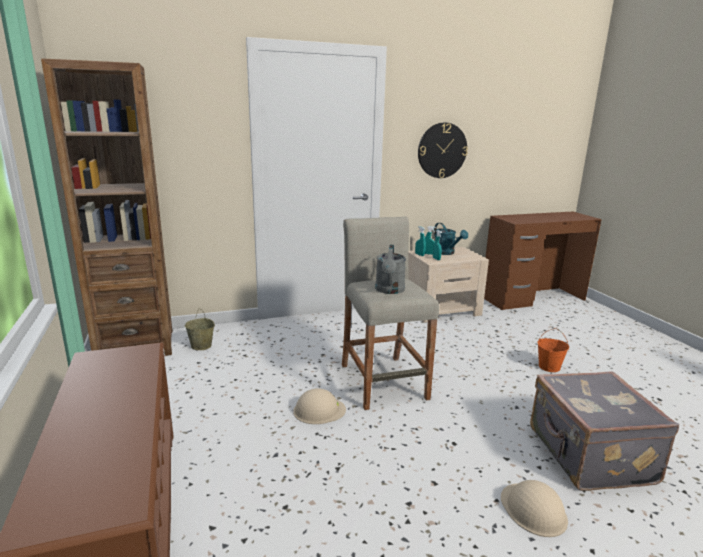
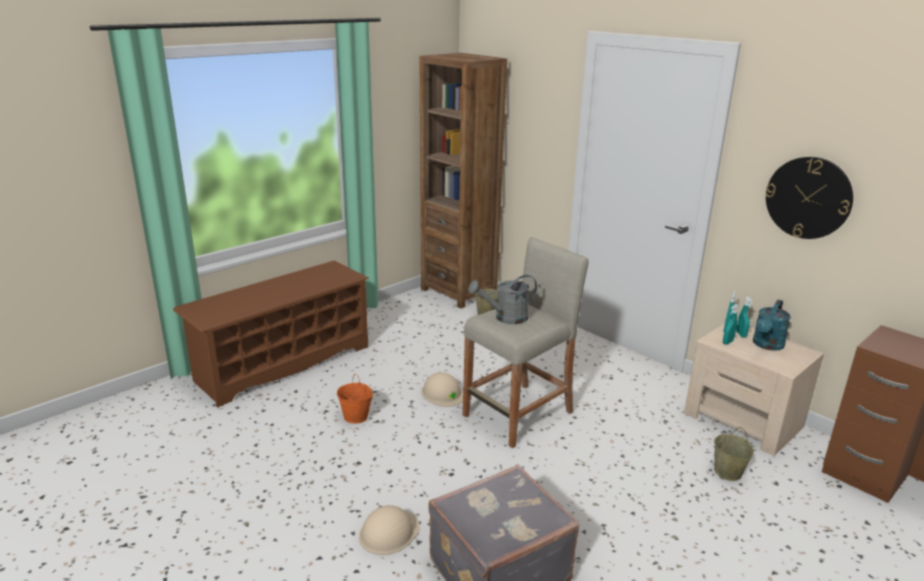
camera: 65 degrees right, 5 degrees up
orange bucket [537,328,569,372] -> orange bucket moved to [337,374,373,424]
none -> beige bucket [714,427,754,481]

